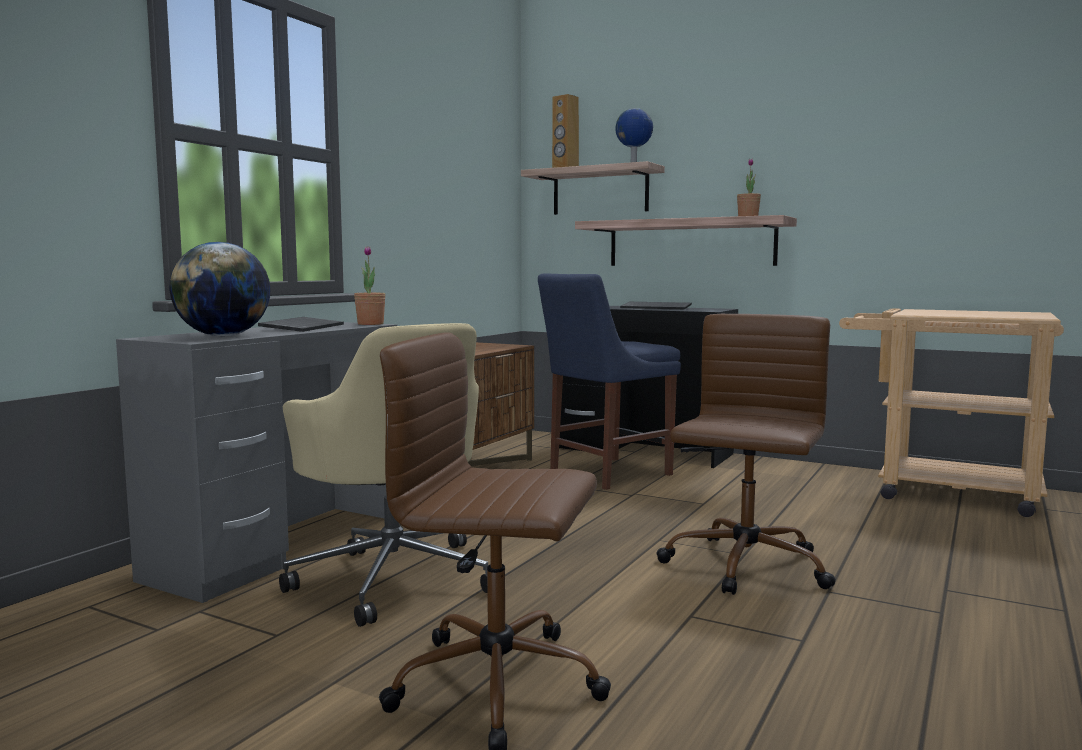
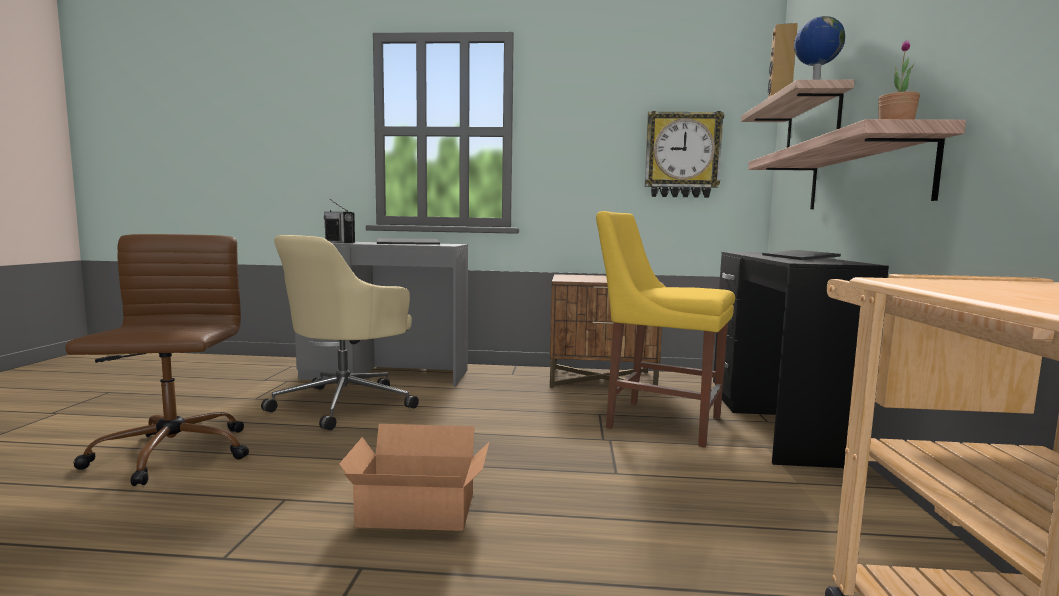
camera: 65 degrees right, 0 degrees up
globe [169,242,270,336] -> radio [324,199,355,243]
potted plant [354,246,386,325] -> none
blue chair [538,273,681,490] -> yellow chair [596,211,735,448]
brown office chair [656,314,836,595] -> cardboard box [339,424,489,531]
none -> wall clock [644,111,724,198]

